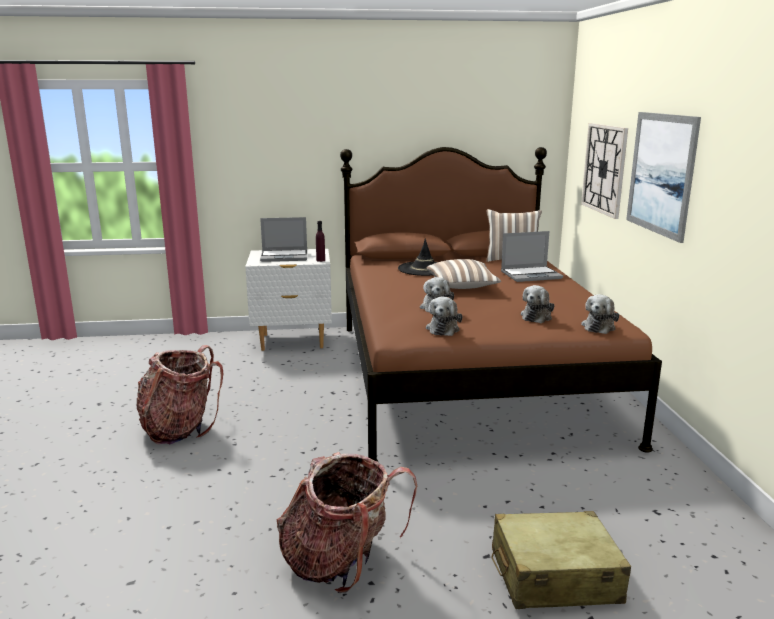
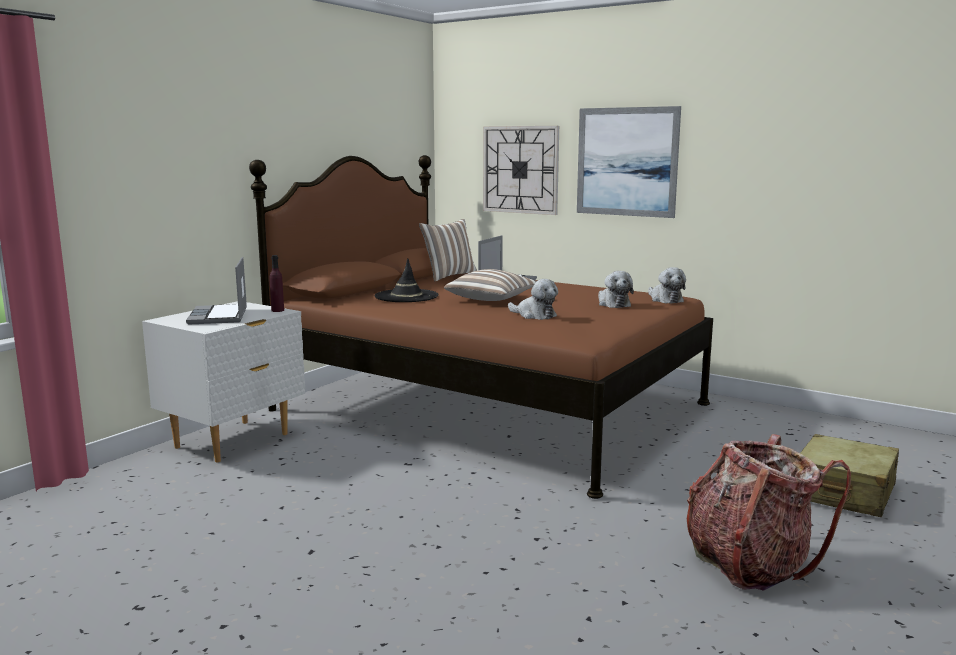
camera: 50 degrees left, 5 degrees down
backpack [137,345,224,444] -> none
laptop [260,217,307,262] -> laptop turned 135 degrees clockwise [186,257,247,325]
plush toy [426,296,462,336] -> none

